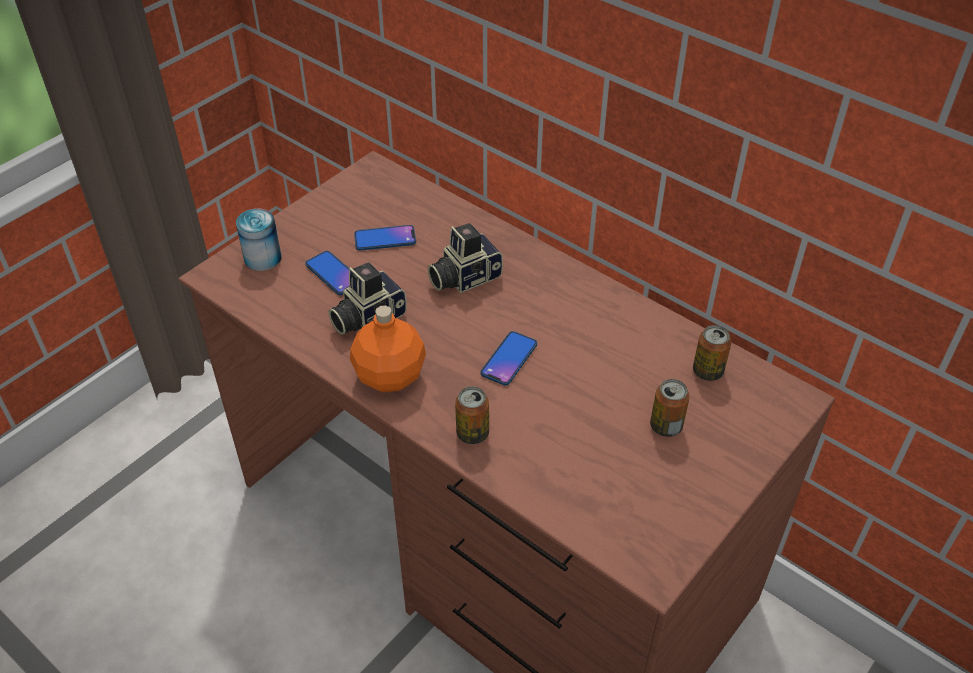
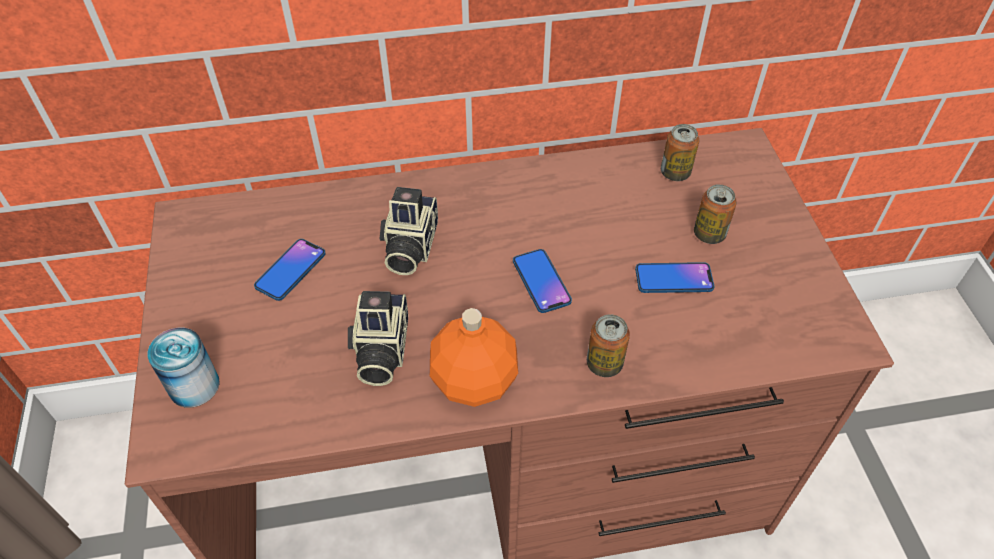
camera: 50 degrees left, 5 degrees up
phone [305,251,350,295] -> phone moved to [635,262,714,293]

